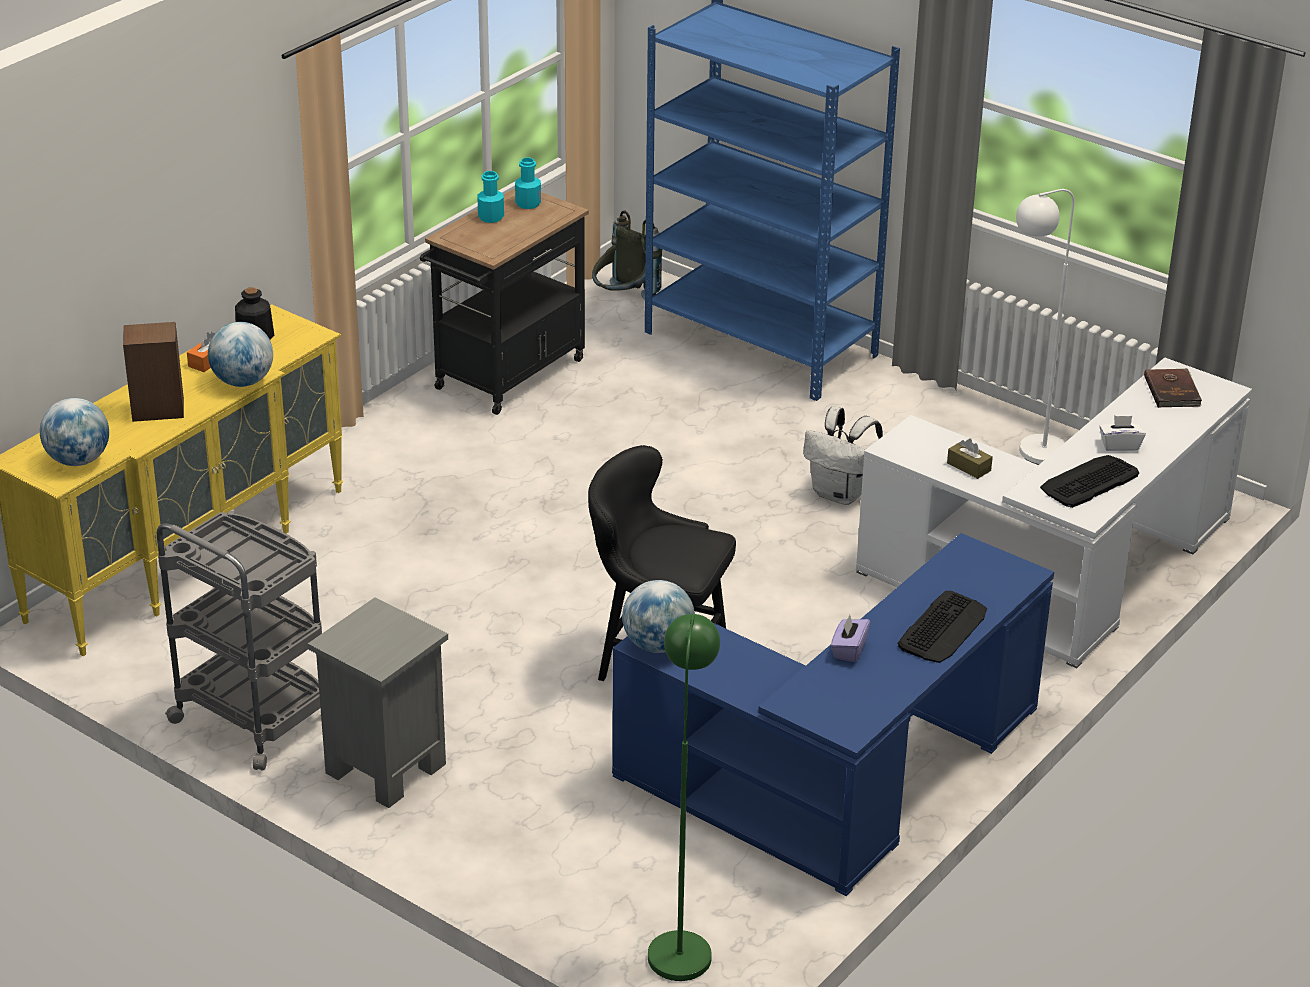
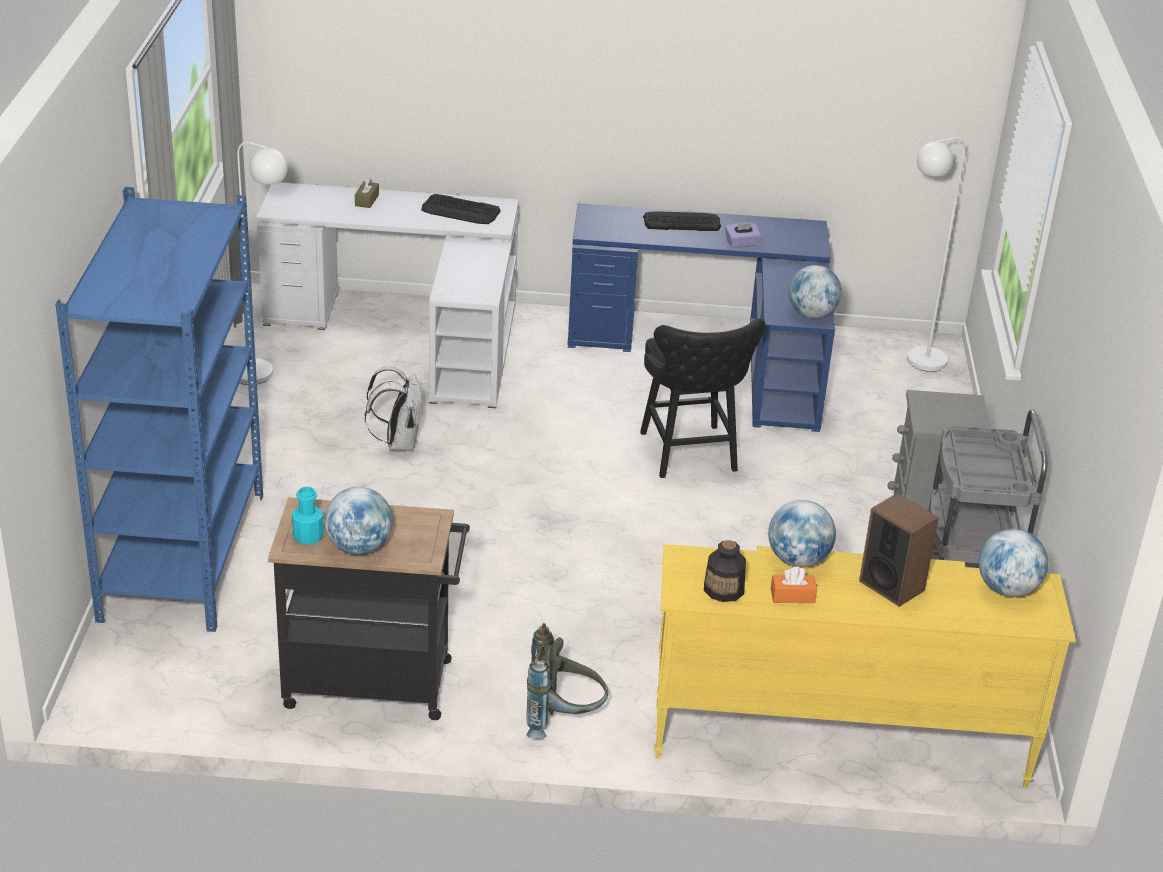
camera: 125 degrees left, 0 degrees up
turquoise bottle [477,171,504,223] -> globe [324,487,393,555]
grey backpack [592,211,662,300] -> grey backpack moved to [526,623,608,738]
green floor lamp [648,614,720,981] -> white floor lamp [907,138,965,372]
brown tissue box [947,439,993,479] -> brown tissue box moved to [355,177,379,208]
white tissue box [1099,415,1146,451] -> none
brown book [1144,368,1202,408] -> none

